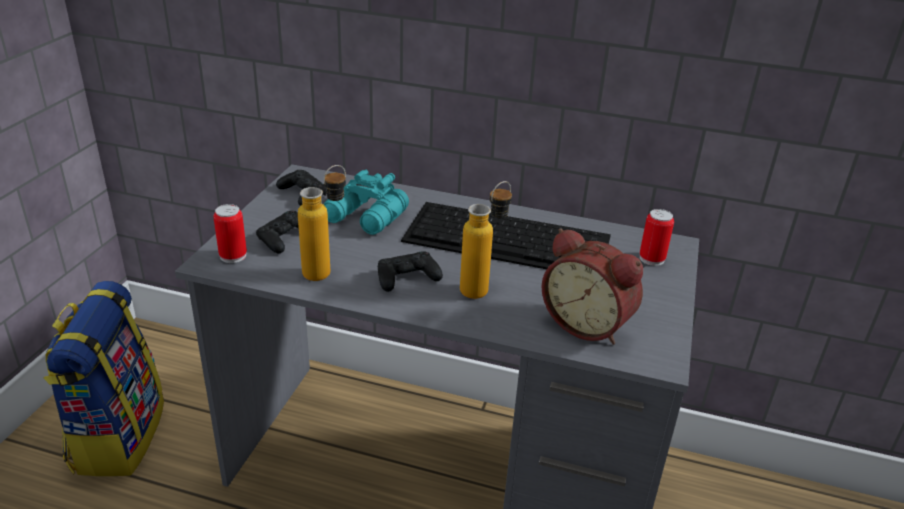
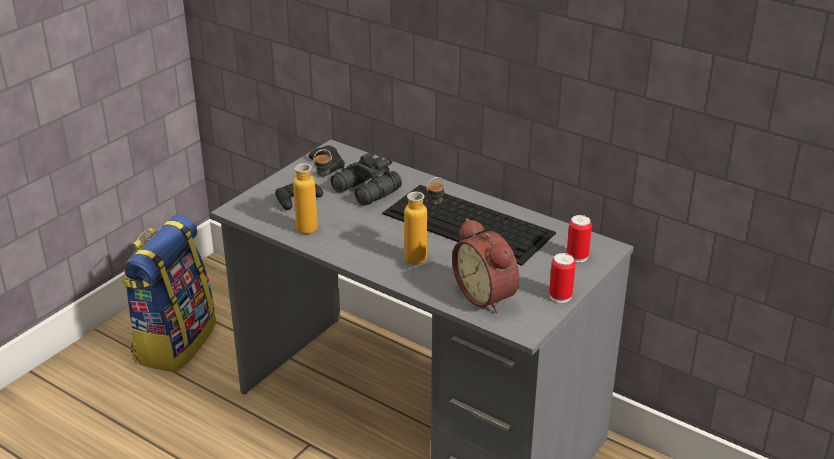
camera: 20 degrees right, 0 degrees up
can [213,204,247,263] -> can moved to [549,253,576,303]
turquoise binoculars [323,170,409,235] -> black binoculars [331,153,402,206]
black game controller [378,252,443,292] -> none

